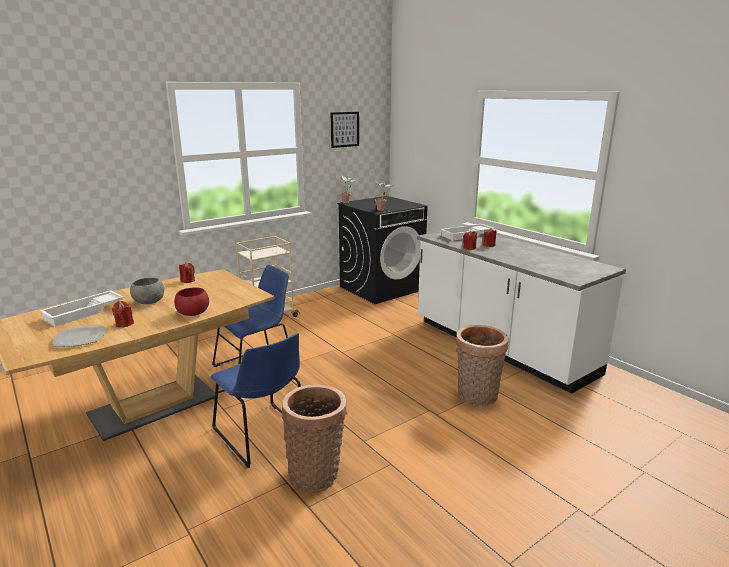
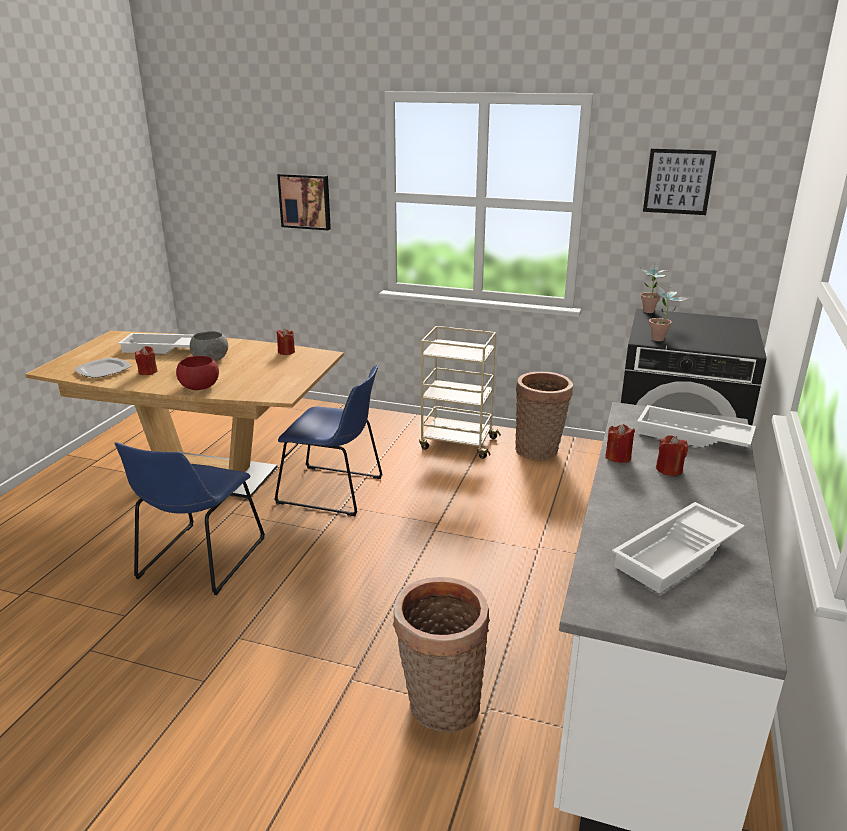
camera: 55 degrees right, 5 degrees up
basket [282,385,347,493] -> basket moved to [515,372,573,460]
none -> picture [277,173,331,230]
none -> white tray [612,502,745,593]

